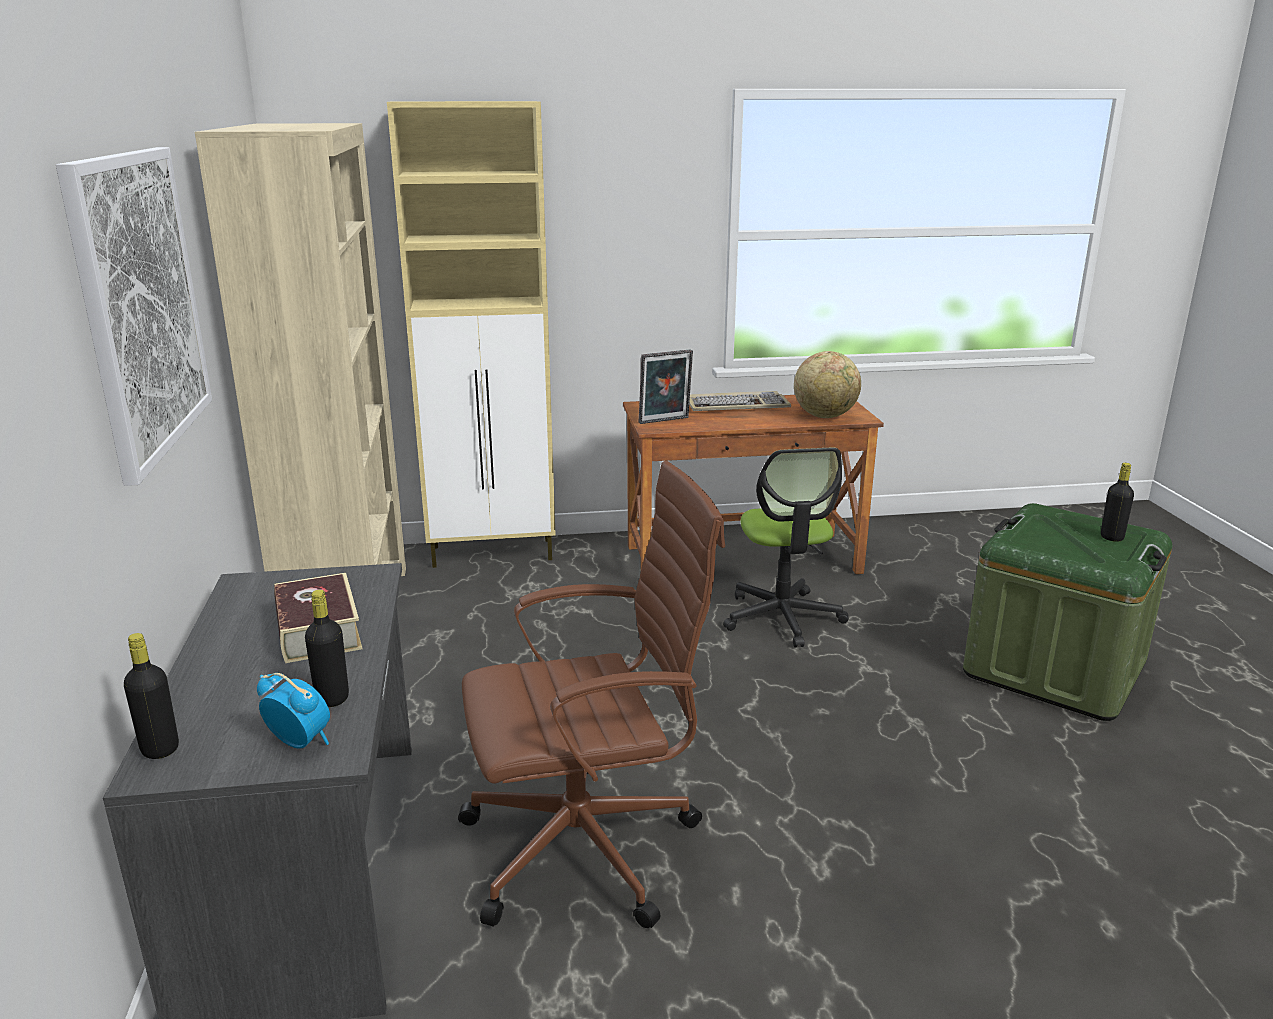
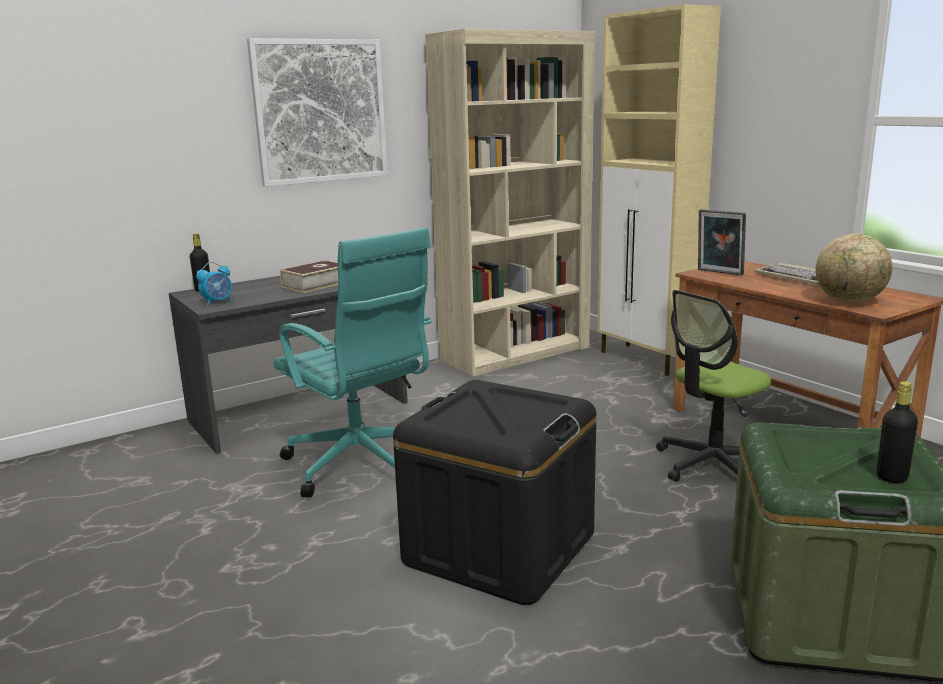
camera: 65 degrees right, 5 degrees down
alarm clock [257,673,330,749] -> alarm clock turned 45 degrees clockwise [196,262,232,306]
black bottle [305,590,349,707] -> none
brown office chair [458,461,725,928] -> turquoise office chair [274,227,432,497]
none -> black storage box [393,380,596,605]

